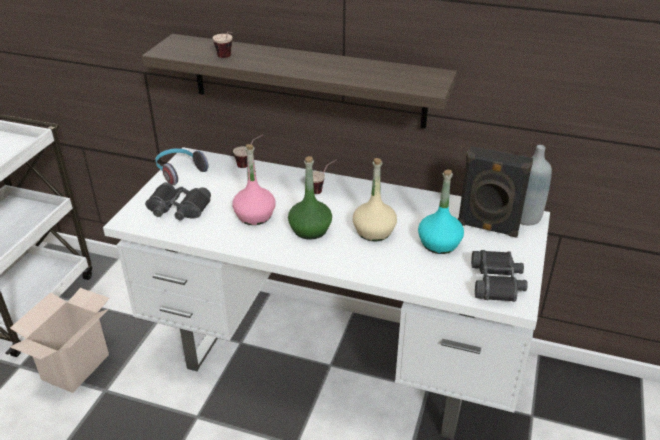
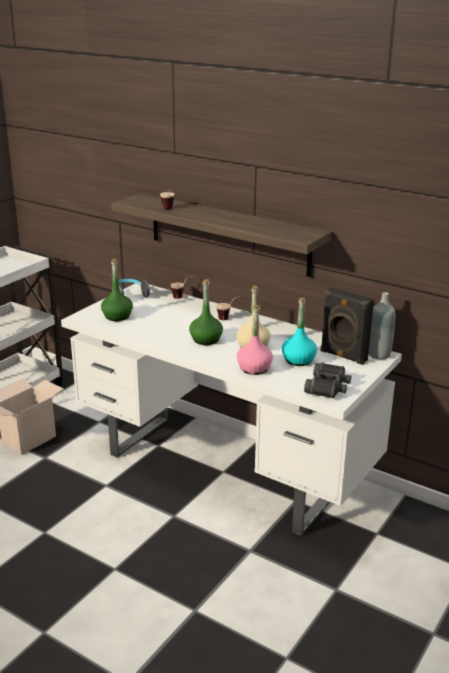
camera: 15 degrees right, 10 degrees down
black binoculars [145,182,211,220] -> green bottle [101,259,133,321]
pink bottle [232,144,276,225] -> pink bottle moved to [237,305,273,375]

